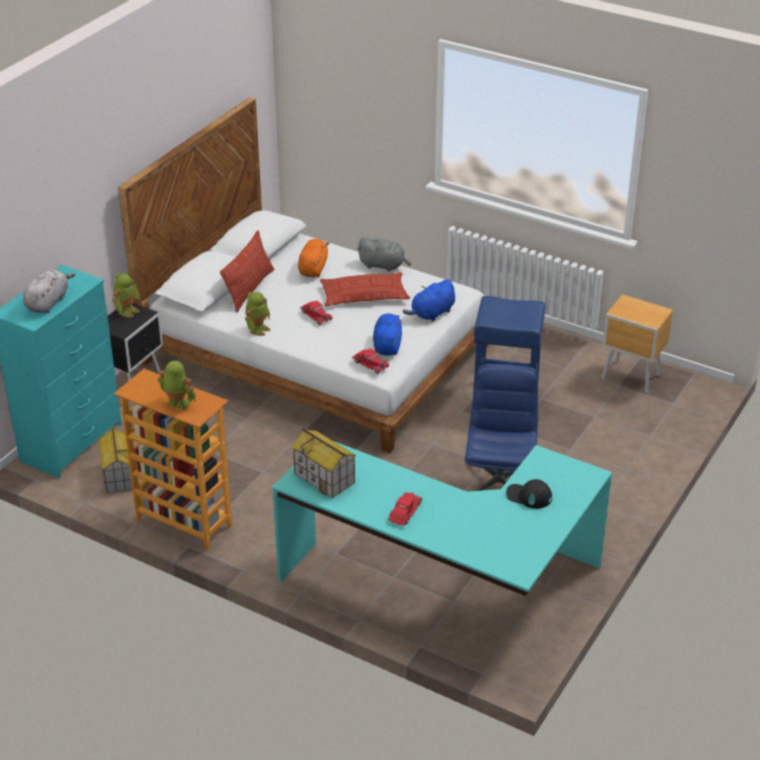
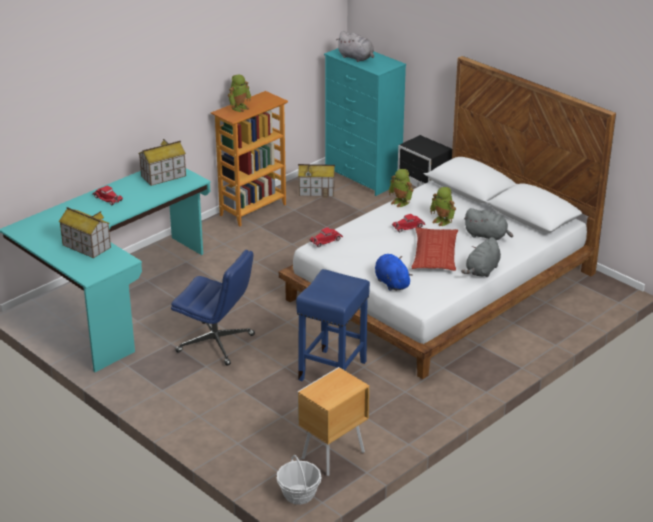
camera: 105 degrees right, 5 degrees down
toy robot [112,273,140,318] -> toy robot moved to [430,187,456,226]
pillow [220,230,274,313] -> none
orange plush toy [298,239,329,277] -> grey plush toy [464,208,513,240]
blue plush toy [373,313,402,356] -> none
black cap [506,479,552,509] -> toy house [59,207,111,258]
none -> basket [277,455,322,505]

